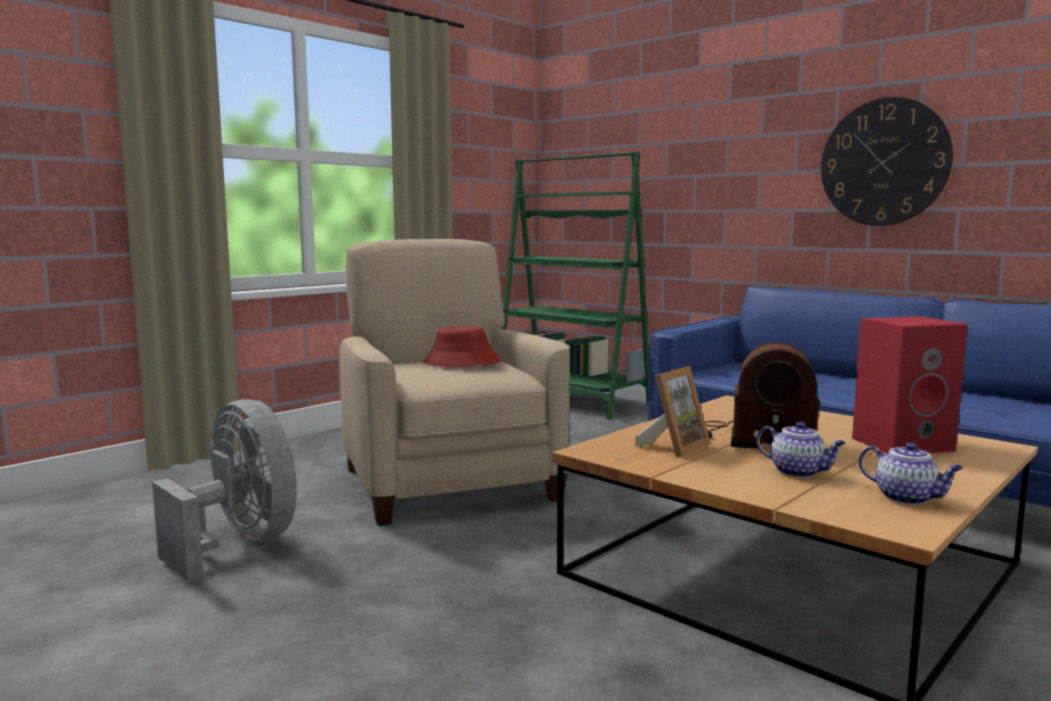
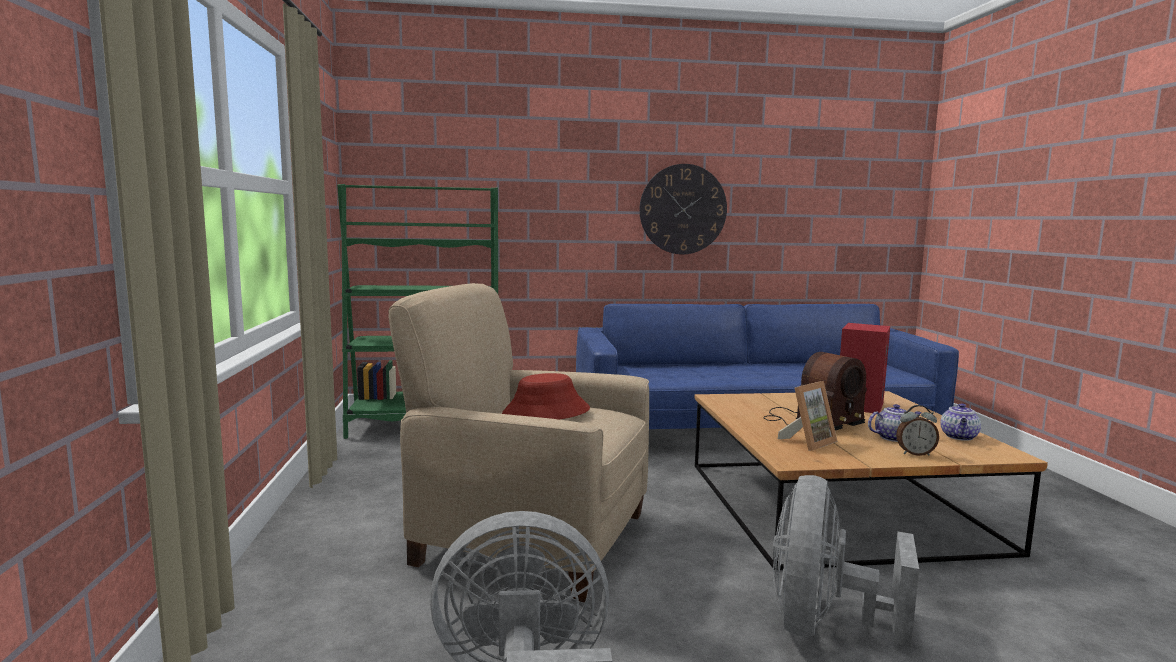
camera: 50 degrees left, 0 degrees up
picture frame [635,366,711,458] -> picture frame turned 60 degrees clockwise [778,381,838,451]
teapot [859,442,963,505] -> teapot turned 120 degrees clockwise [940,403,981,441]
none -> grey fan [772,475,919,647]
none -> alarm clock [896,405,939,456]

